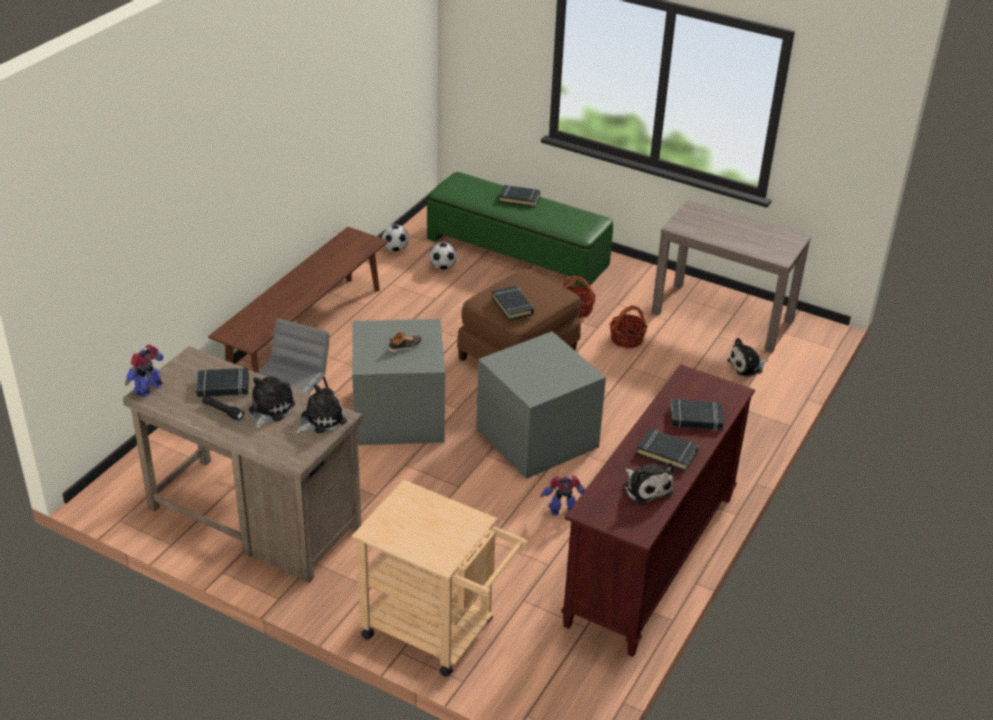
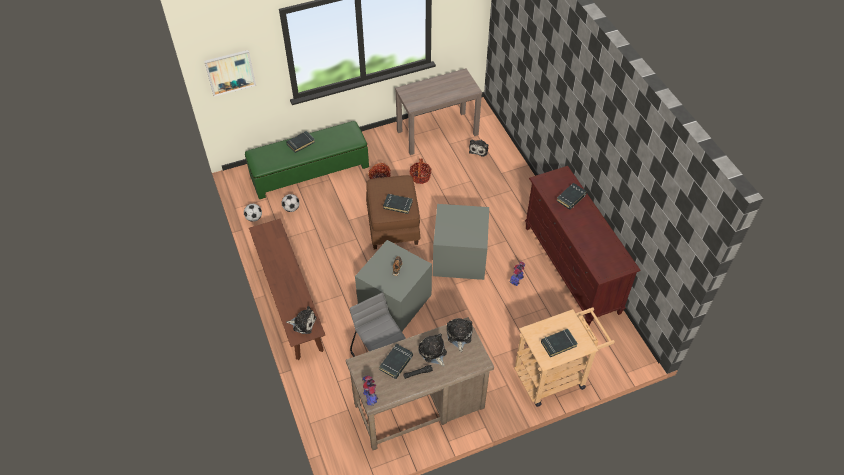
camera: 50 degrees left, 15 degrees up
plush toy [623,462,673,505] -> plush toy moved to [286,306,317,334]
black book [636,429,698,472] -> black book moved to [541,329,578,357]
none -> picture [204,50,256,97]

